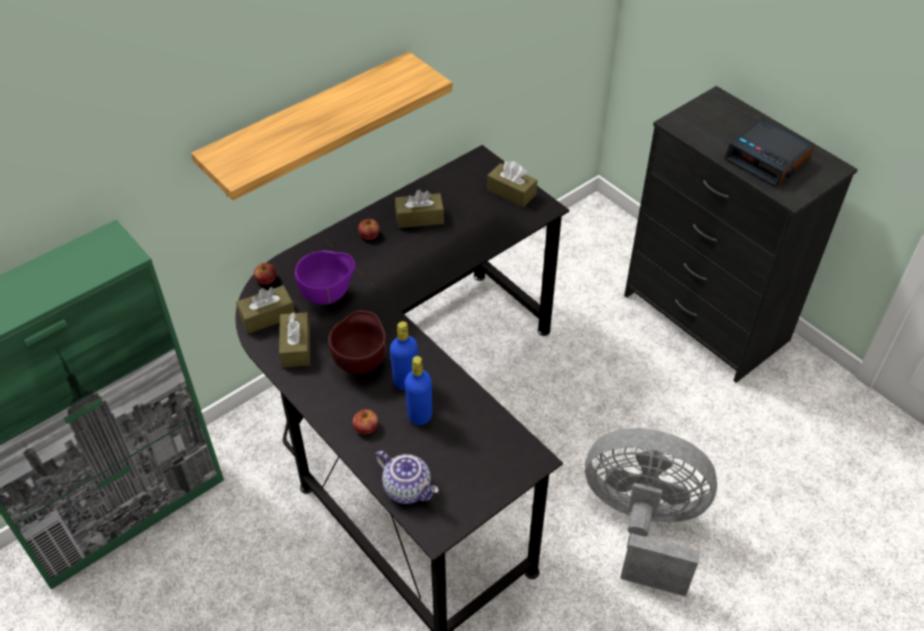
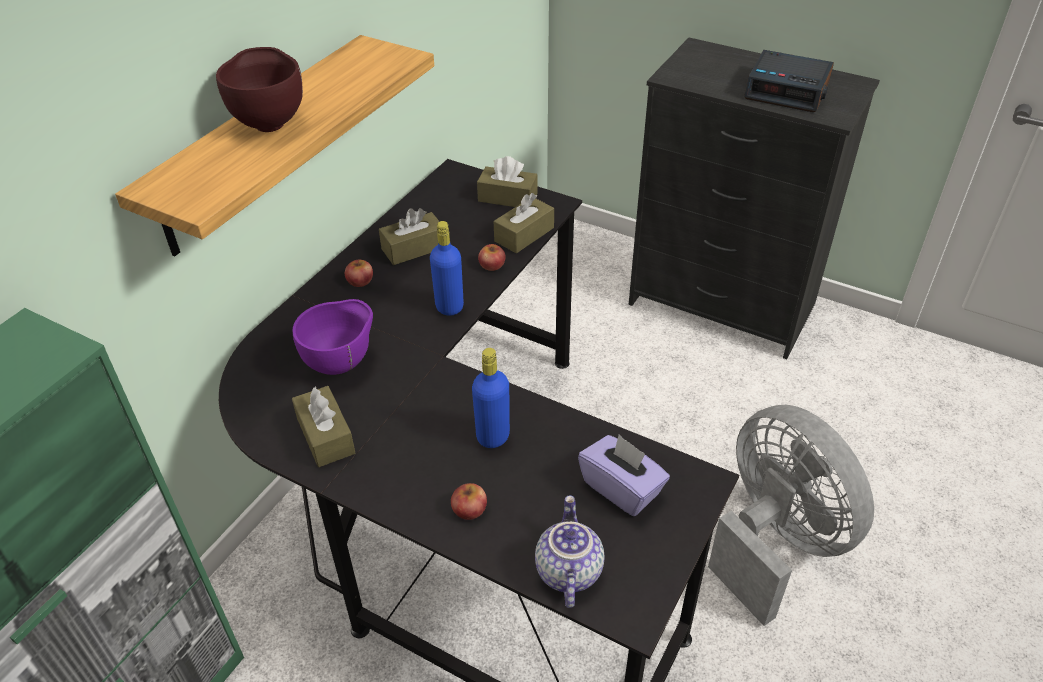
camera: 20 degrees left, 5 degrees down
brown tissue box [236,285,295,334] -> brown tissue box moved to [493,193,554,253]
apple [254,263,277,285] -> apple moved to [478,244,506,271]
brown bowl [329,310,387,374] -> brown bowl moved to [216,47,303,132]
teapot [375,451,439,504] -> teapot turned 105 degrees counterclockwise [535,495,605,608]
blue bottle [405,356,432,425] -> blue bottle moved to [430,221,464,316]
grey fan [585,428,717,597] -> grey fan turned 60 degrees clockwise [708,405,874,626]
none -> purple tissue box [578,434,670,516]

